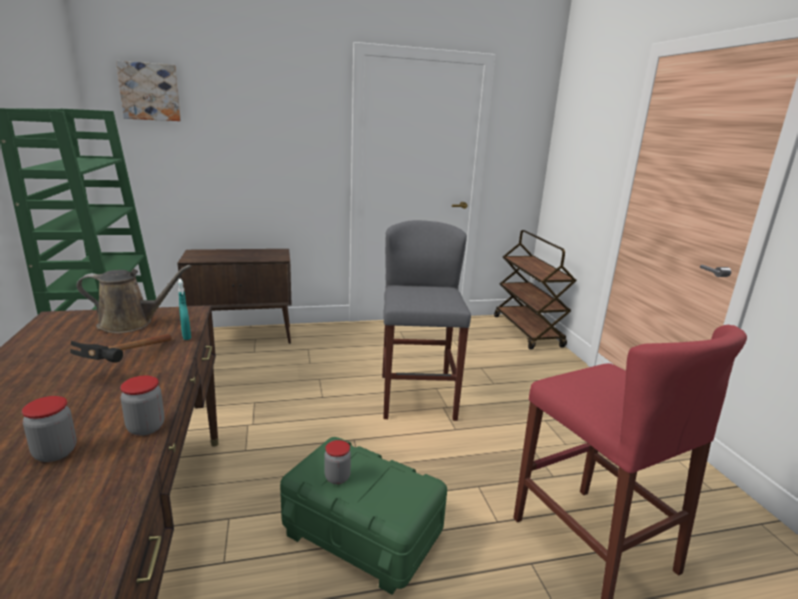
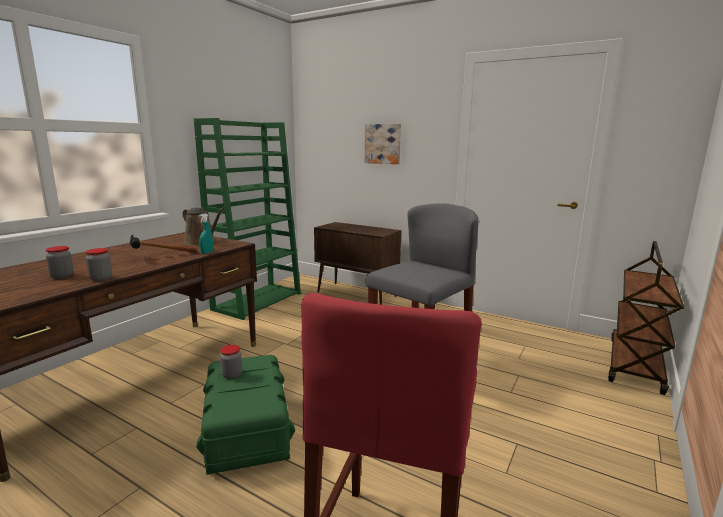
camera: 45 degrees right, 5 degrees down
picture [116,61,181,121] -> picture moved to [365,124,401,164]

